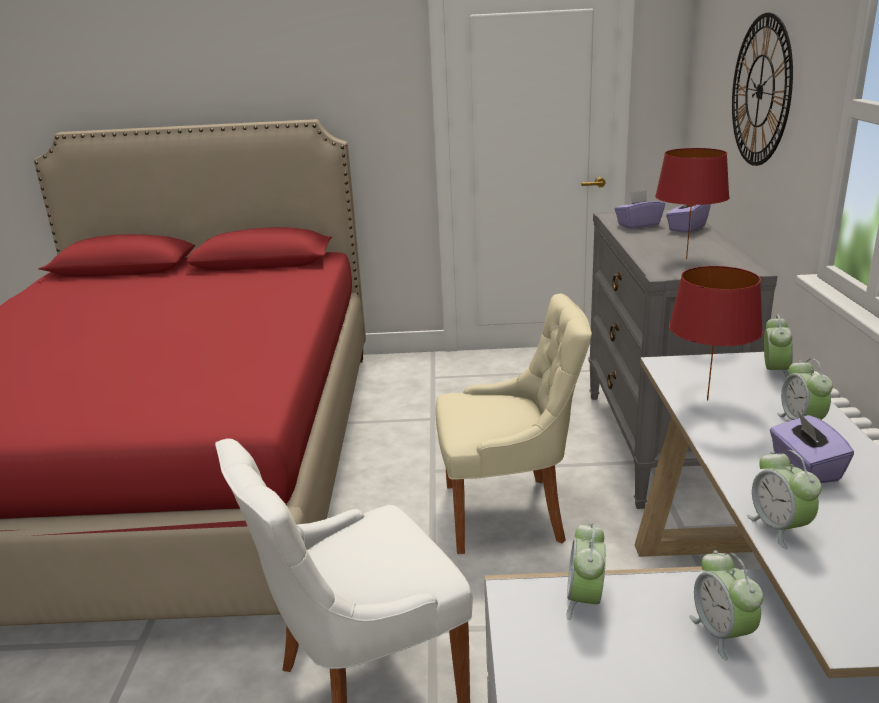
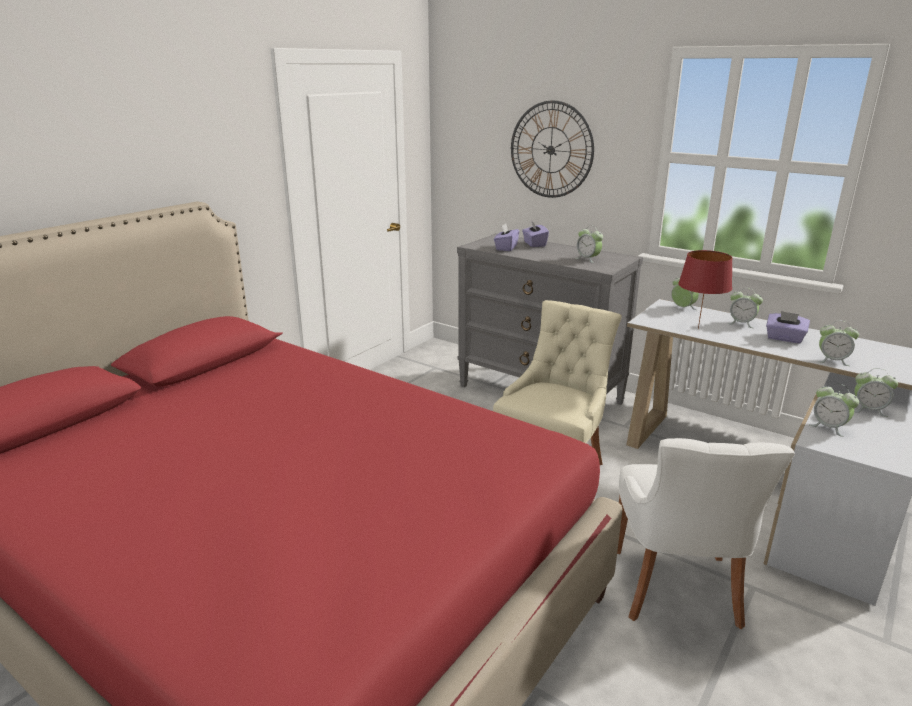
camera: 55 degrees left, 0 degrees up
red table lamp [655,148,730,259] -> alarm clock [575,225,603,263]

